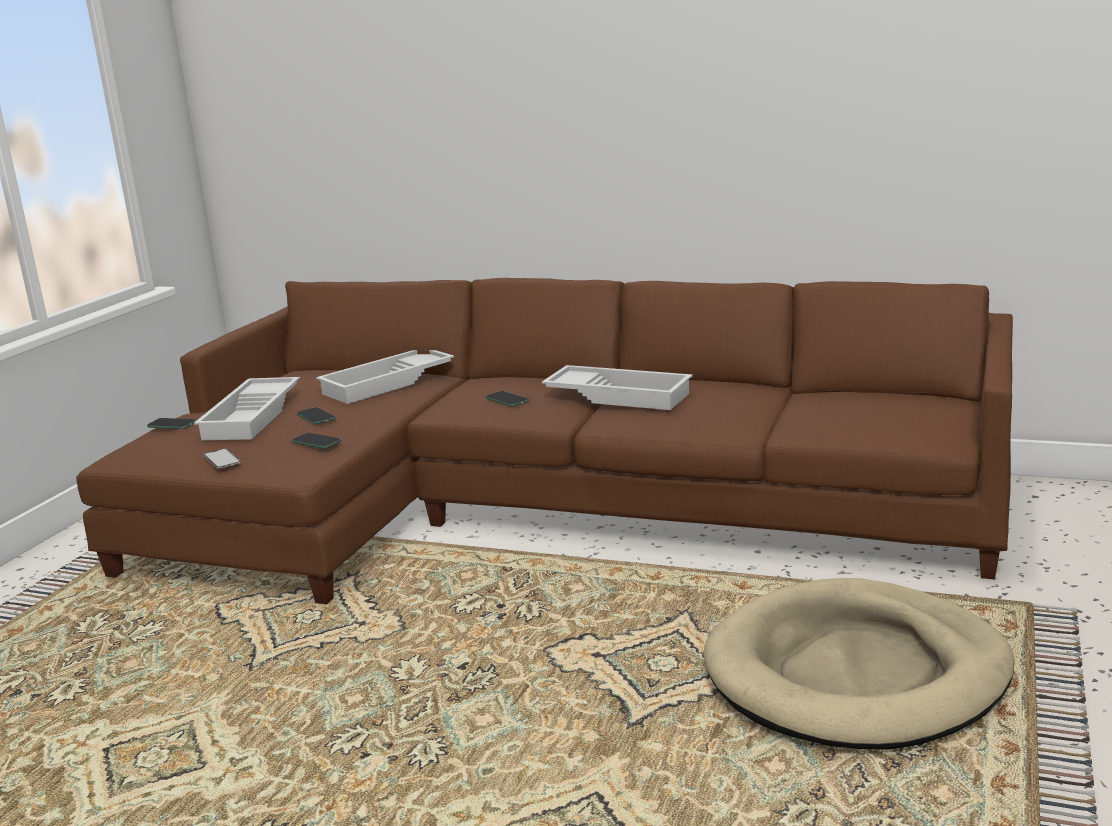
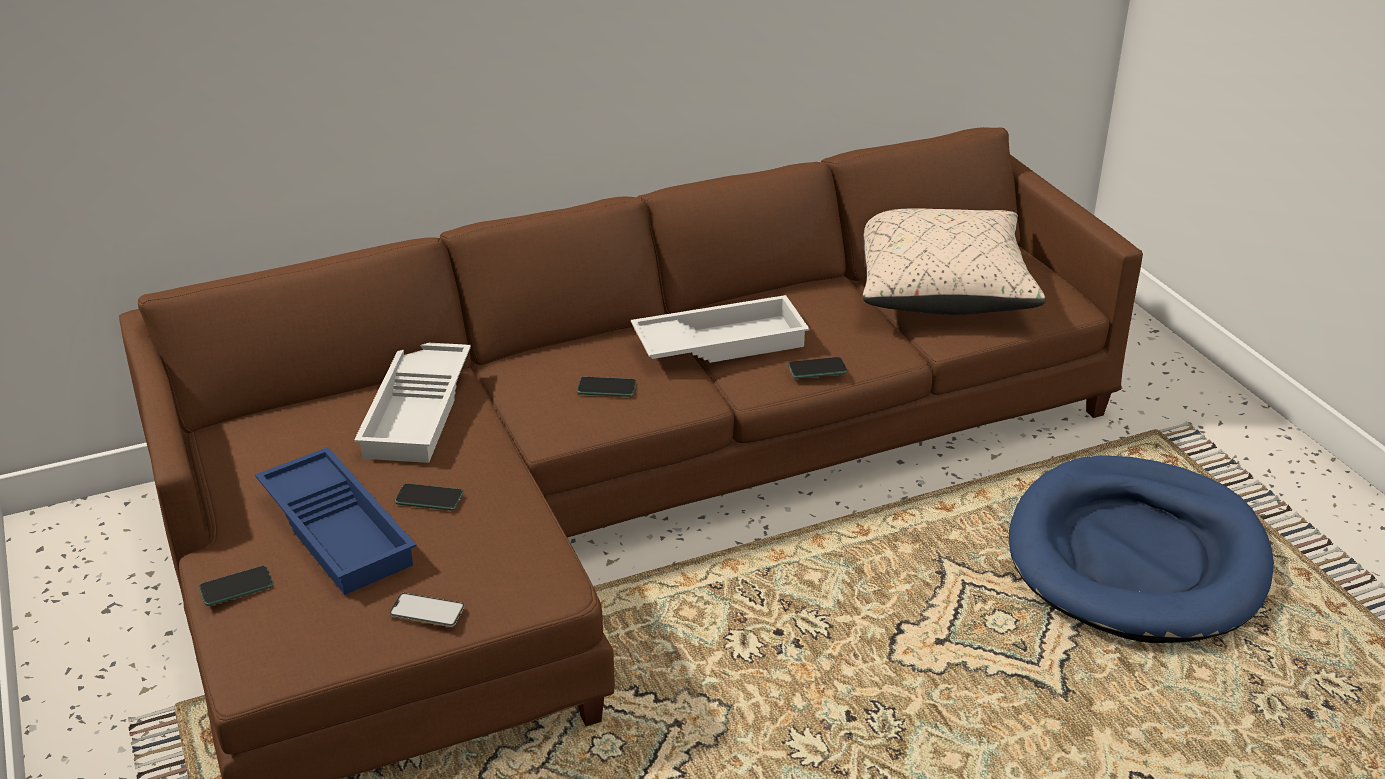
camera: 45 degrees left, 15 degrees up
white tray [194,377,300,440] -> blue tray [255,447,416,595]
phone [292,433,341,449] -> phone moved to [788,357,847,379]
beige dog bed [703,578,1014,750] -> blue dog bed [1009,455,1274,643]
none -> beige pillow [862,208,1046,315]

